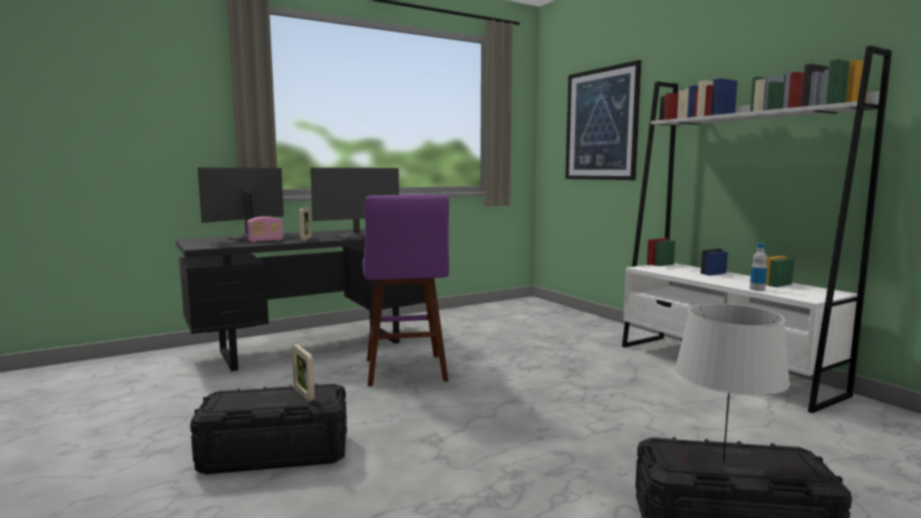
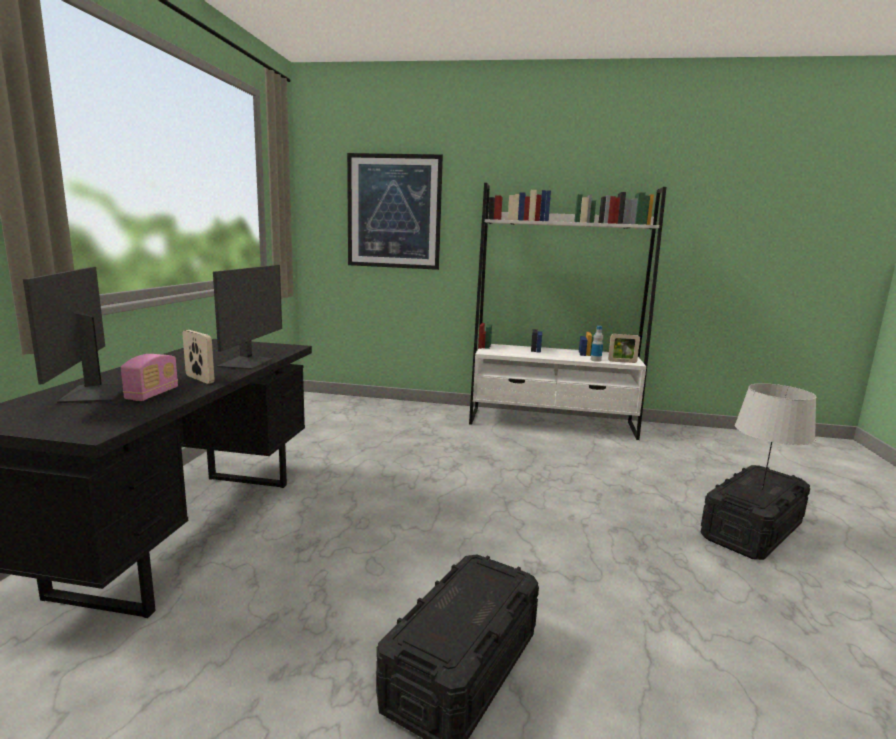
camera: 50 degrees left, 5 degrees up
picture frame [292,344,315,402] -> picture frame moved to [608,334,640,363]
purple stool [362,195,449,387] -> none

